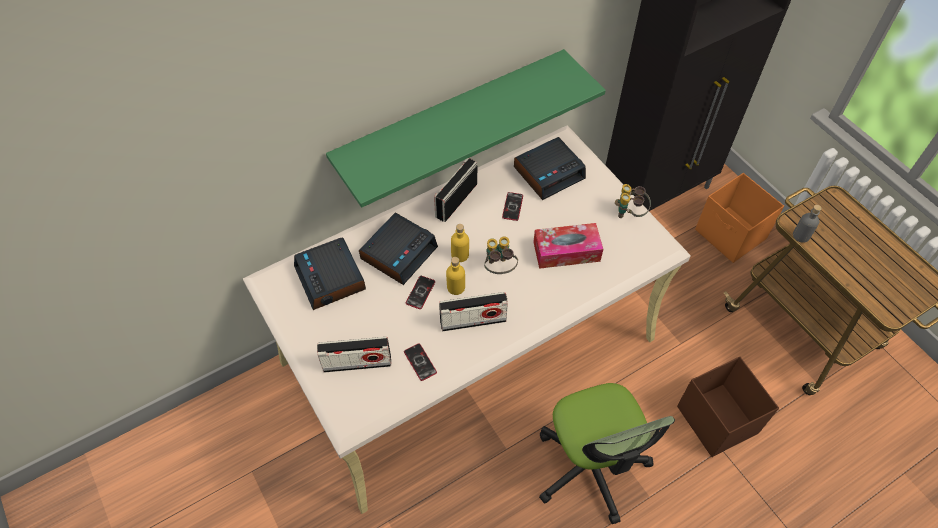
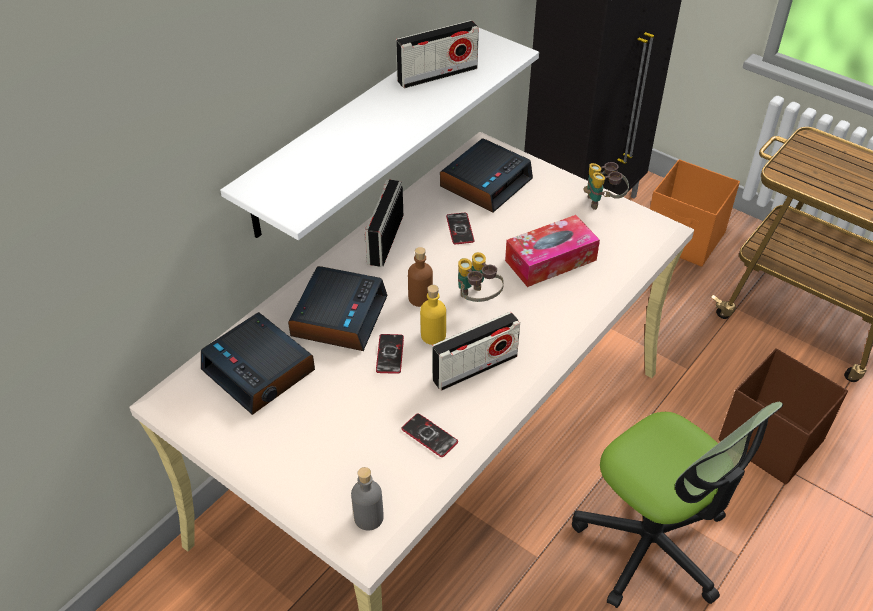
camera: 20 degrees left, 10 degrees down
radio [317,337,391,373] -> radio moved to [396,20,479,89]
green shelf [326,49,606,208] -> white shelf [220,28,539,240]
yellow bottle [451,224,469,262] -> brown bottle [408,247,433,307]
grey bottle [793,205,822,243] -> grey bottle moved to [351,467,384,531]

